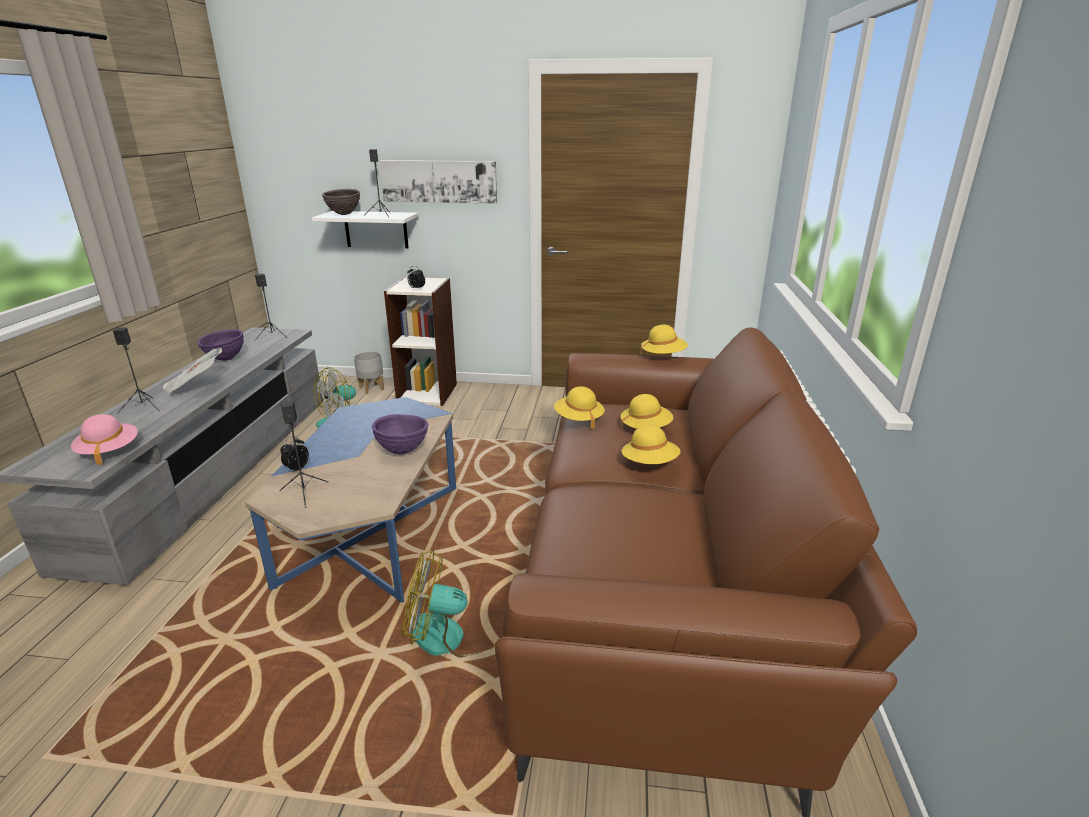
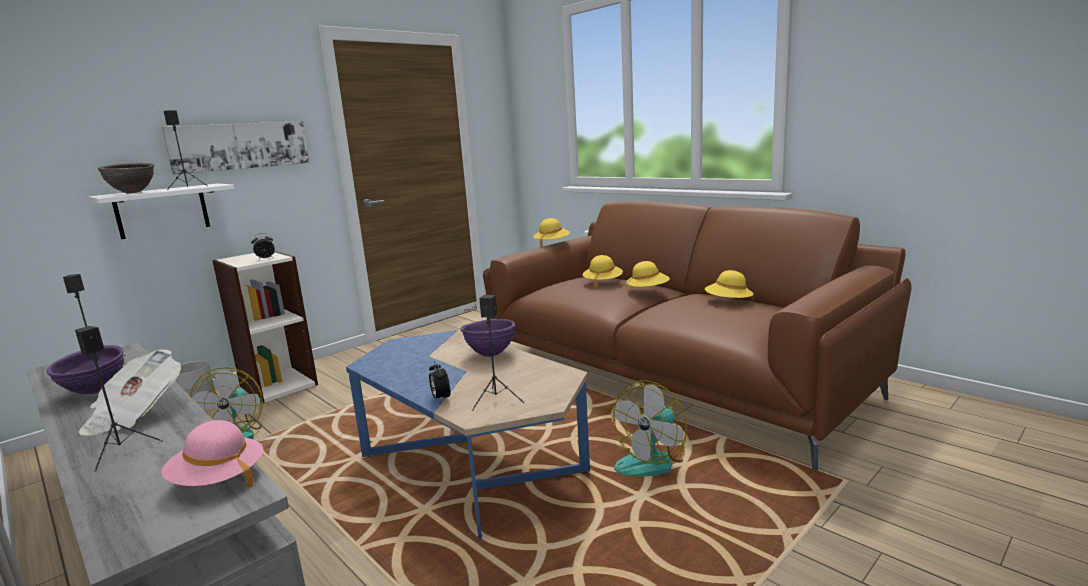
camera: 50 degrees left, 10 degrees down
yellow hat [554,386,605,429] -> yellow hat moved to [705,270,753,298]

